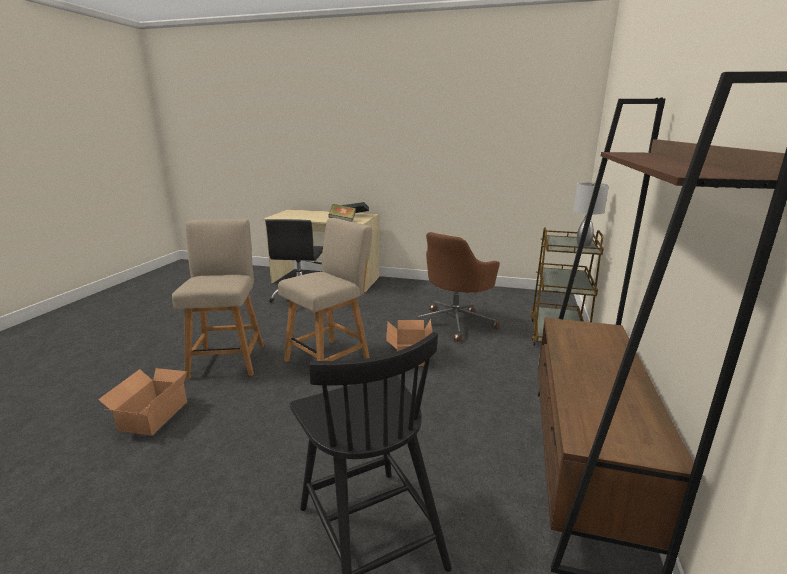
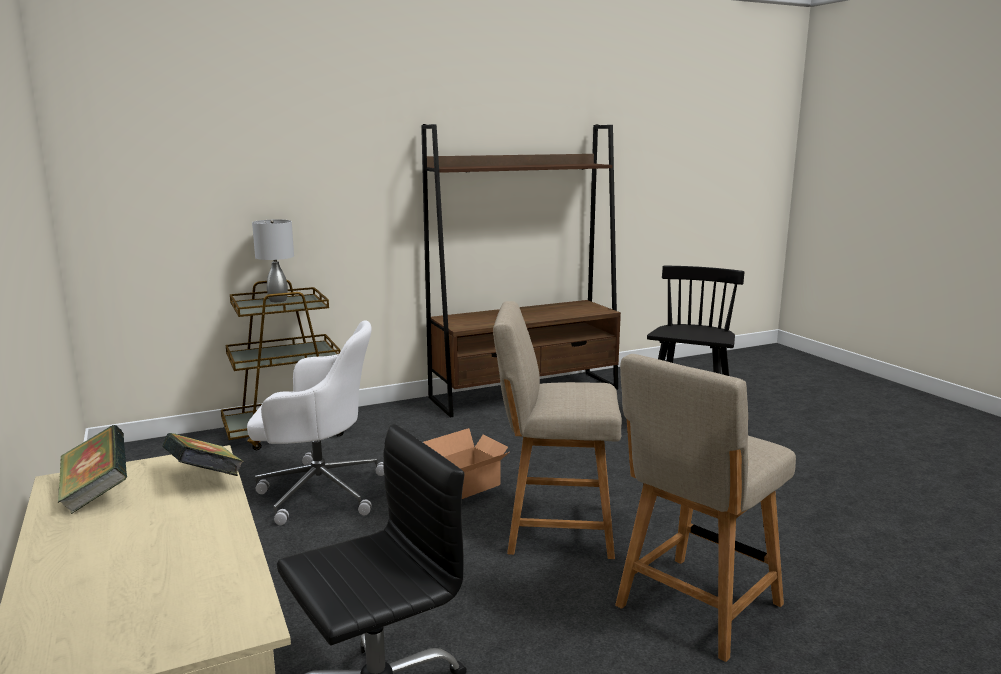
camera: 130 degrees left, 5 degrees down
cardboard box [98,368,187,436] -> none
brown office chair [415,232,500,342] -> white office chair [247,320,384,525]

